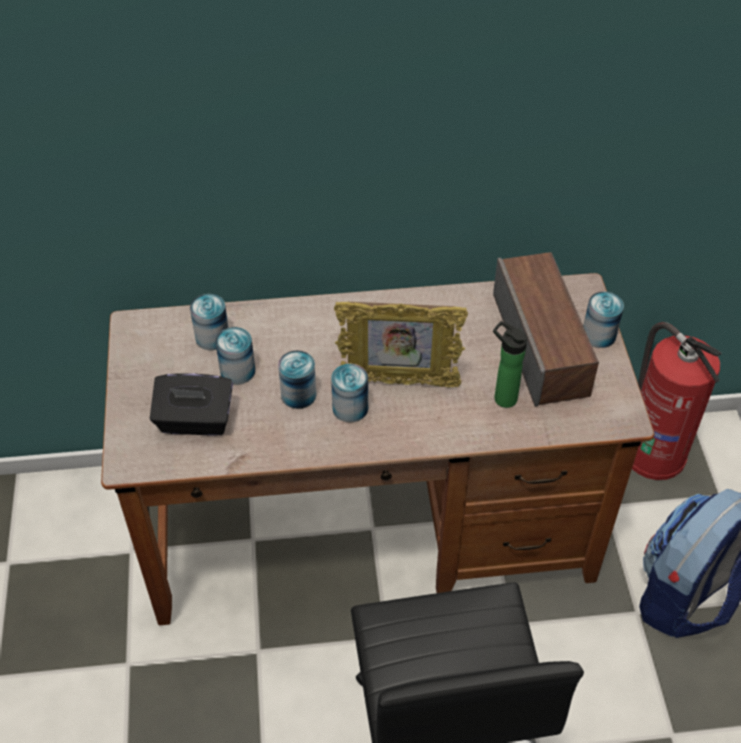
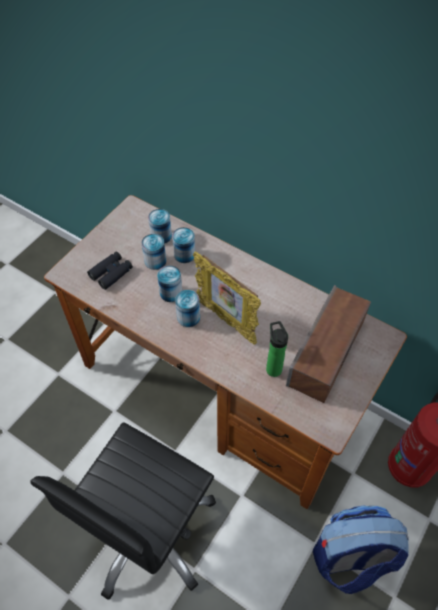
camera: 40 degrees right, 5 degrees up
black tissue box [150,373,233,436] -> black binoculars [87,252,133,290]
can [583,292,624,348] -> can moved to [172,227,195,263]

